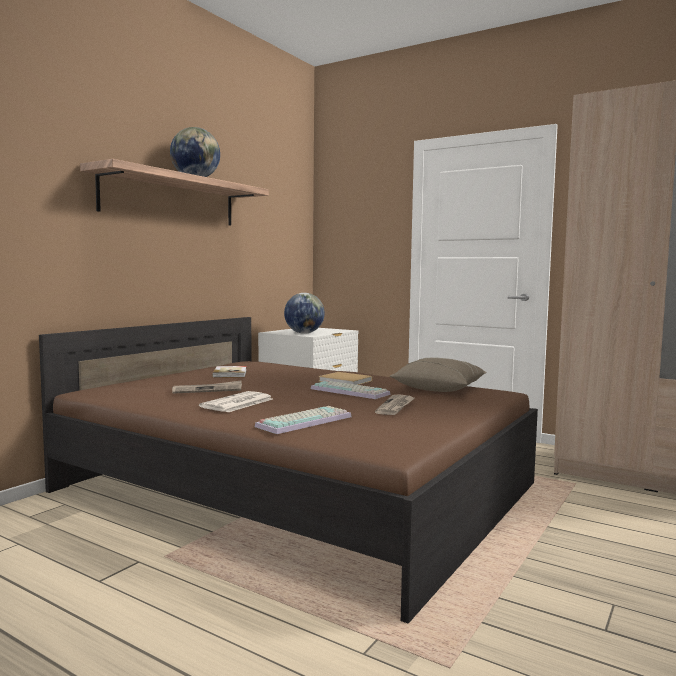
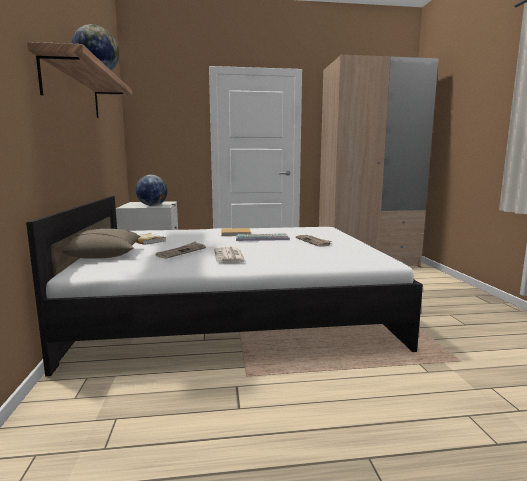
camera: 40 degrees left, 5 degrees up
brown bed [39,317,538,624] -> white bed [26,196,423,376]
keyboard [255,406,351,434] -> none
beige pillow [390,358,487,392] -> beige pillow moved to [62,229,141,259]

